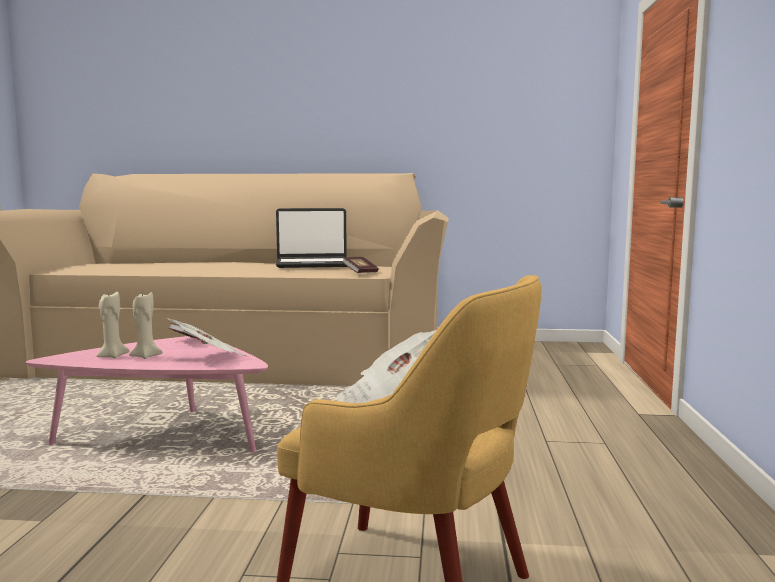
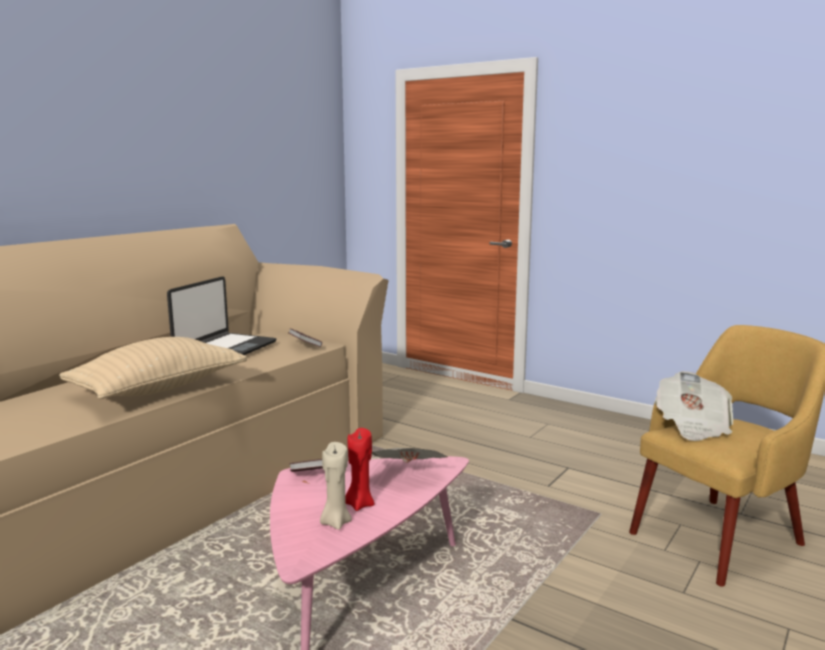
camera: 60 degrees left, 5 degrees up
beige candle [129,292,163,359] -> red candle [345,428,374,511]
none -> beige pillow [59,337,247,399]

